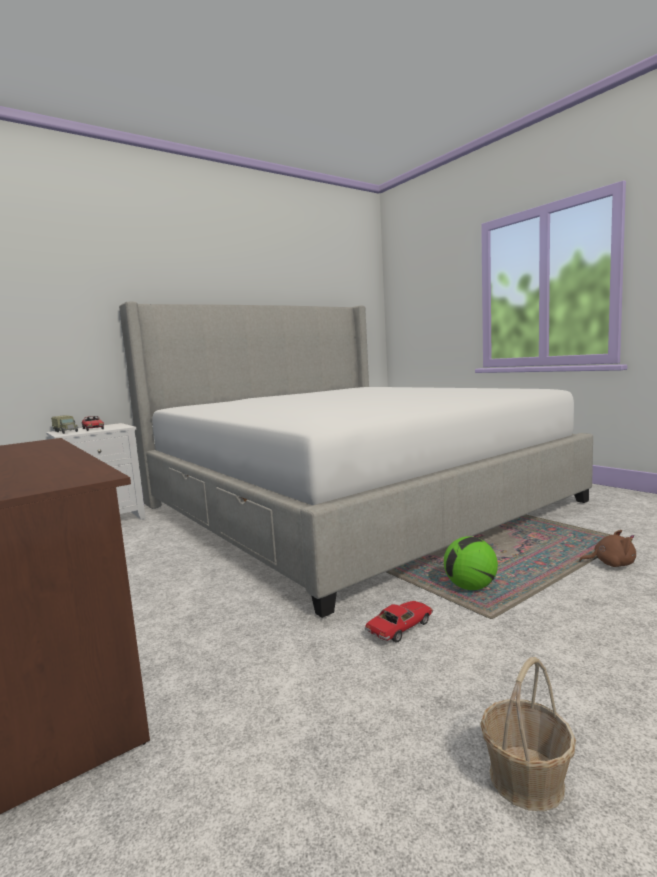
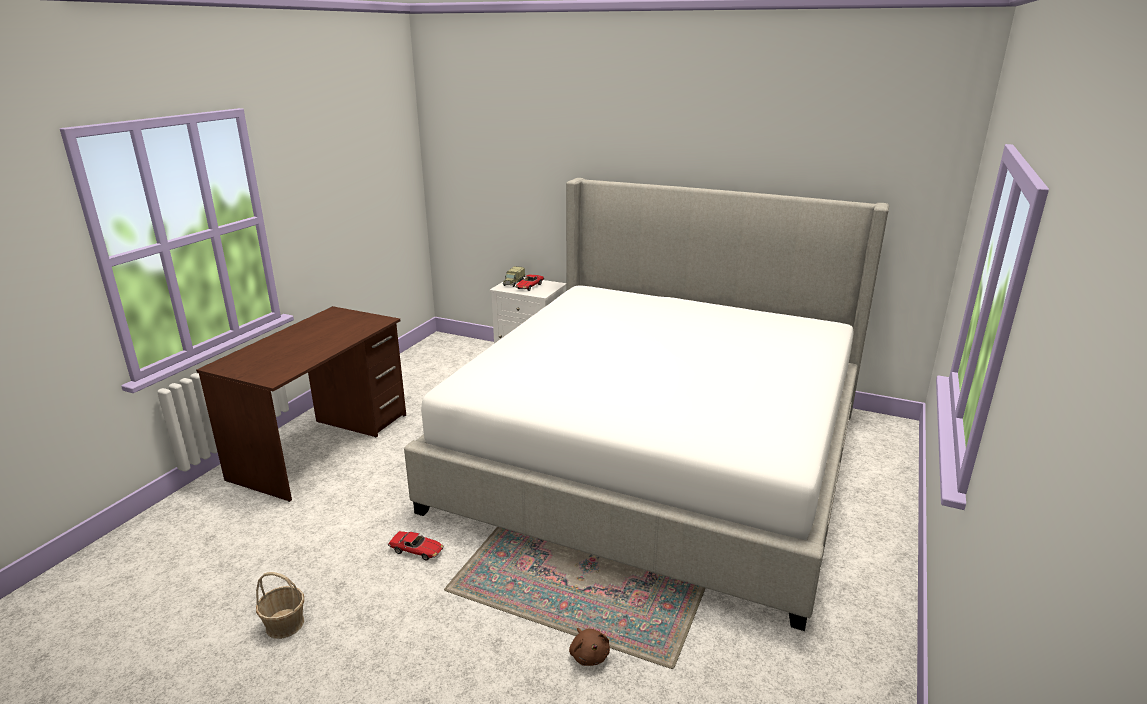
camera: 60 degrees right, 15 degrees up
football [444,536,498,590] -> none

